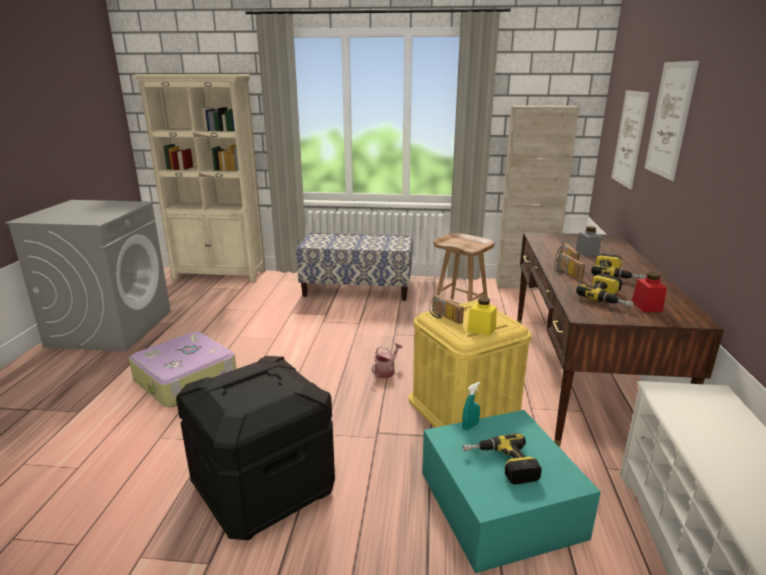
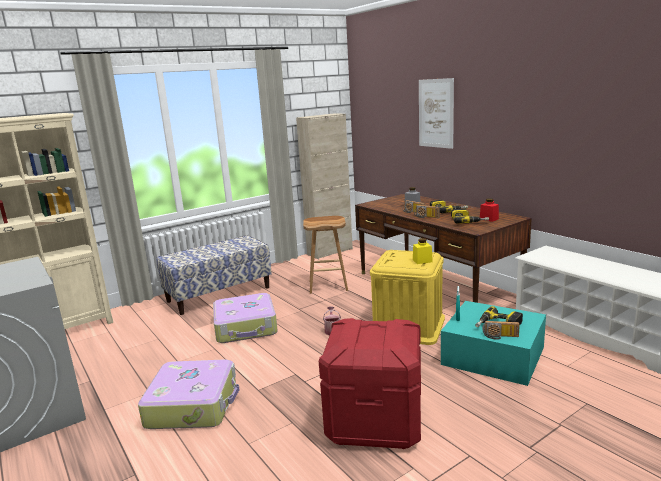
camera: 40 degrees left, 5 degrees down
black storage box [176,356,335,540] -> red storage box [319,318,421,449]
radio [429,295,464,324] -> radio moved to [483,321,520,340]
picture [611,90,650,190] -> none
none -> suitcase [213,293,278,343]

